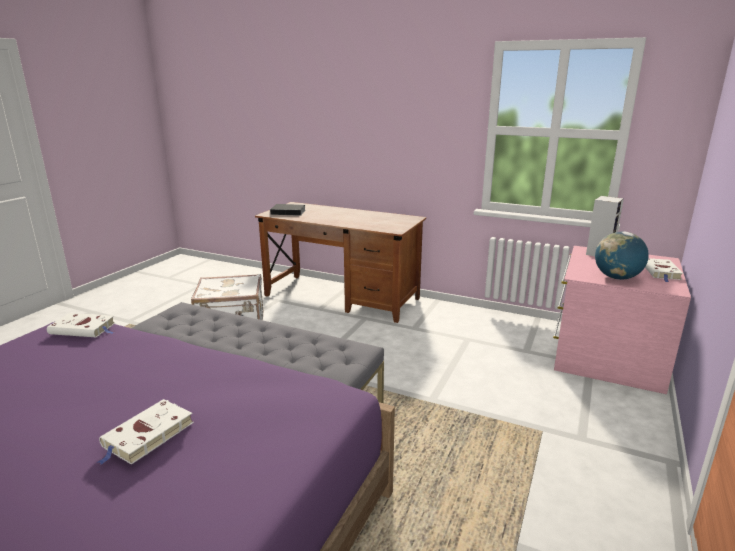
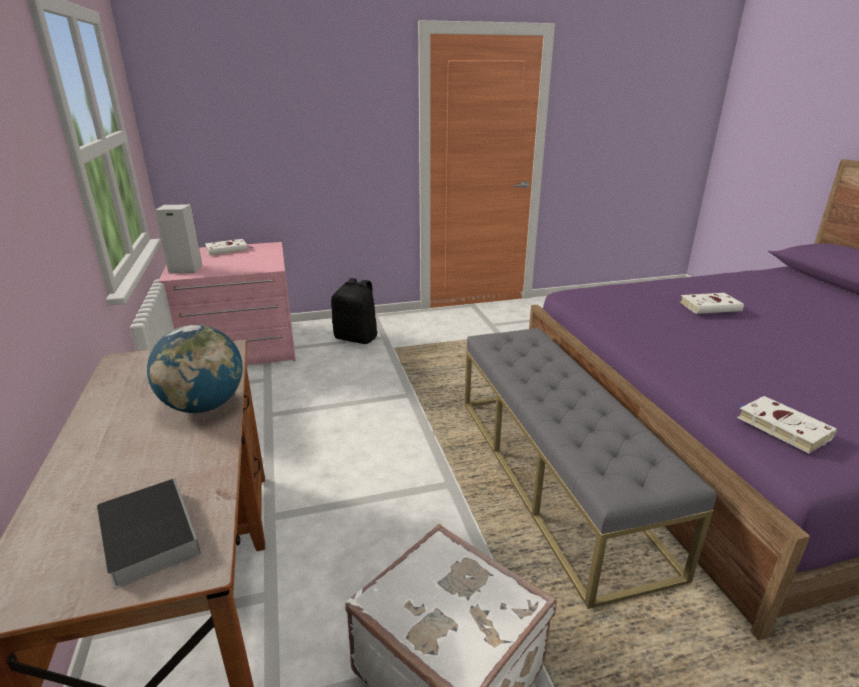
camera: 130 degrees left, 5 degrees up
globe [595,232,649,280] -> globe moved to [147,325,243,413]
none -> black backpack [331,278,378,344]

